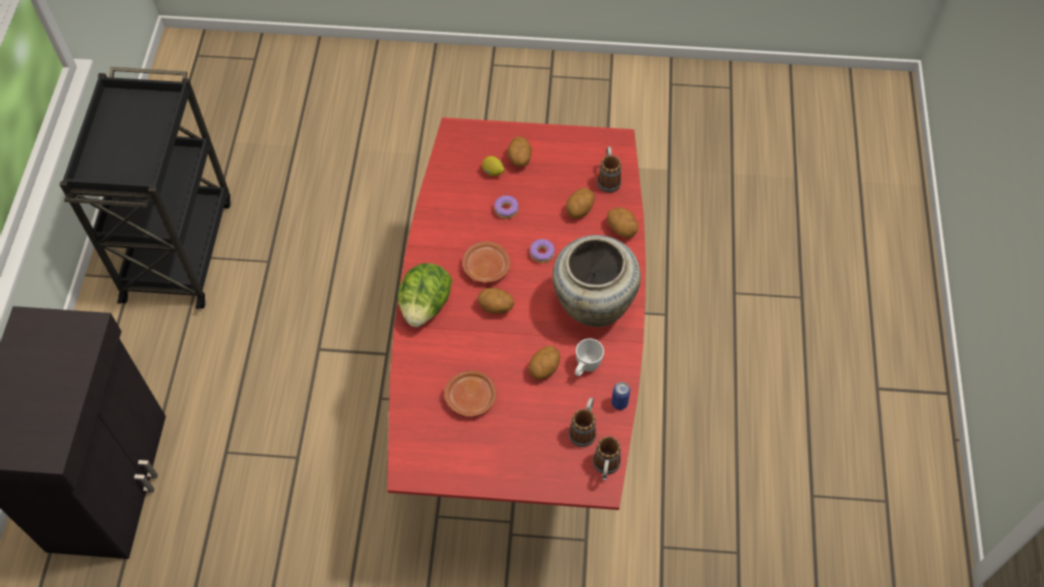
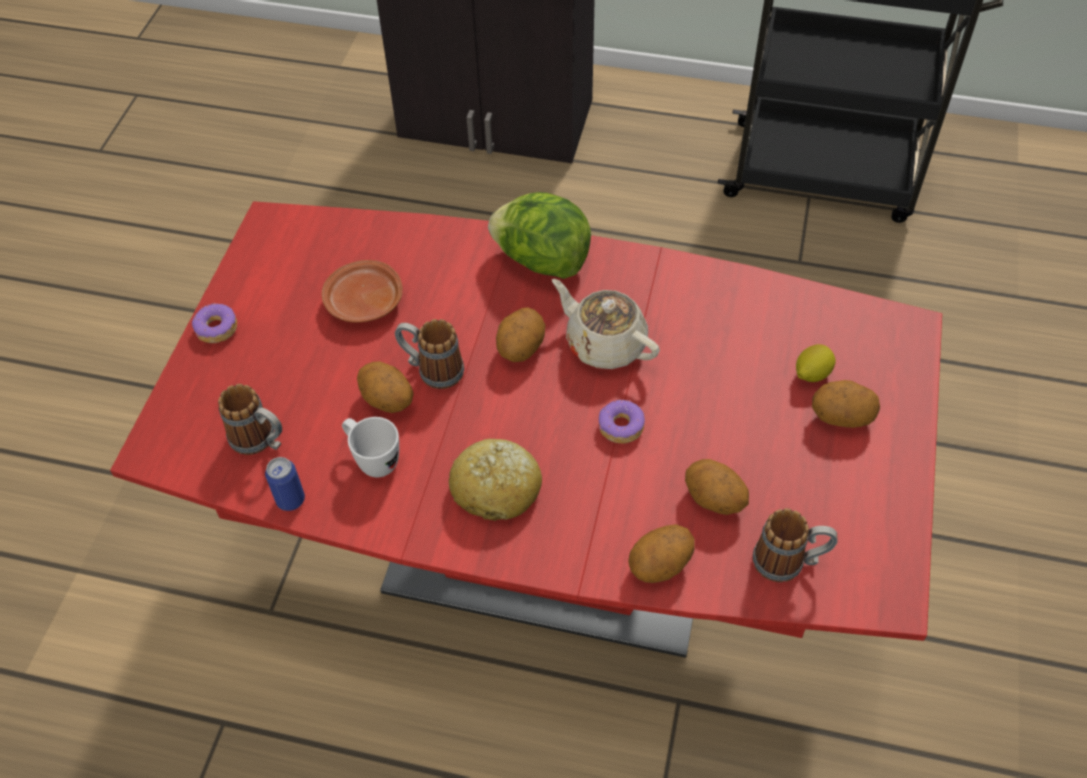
camera: 100 degrees right, 5 degrees down
brown plate [462,241,510,283] -> beige teapot [552,279,660,369]
donut [494,195,519,219] -> donut moved to [192,303,237,343]
beige vase [552,235,641,327] -> bread [449,439,542,521]
mug [593,436,621,481] -> mug moved to [395,319,464,389]

